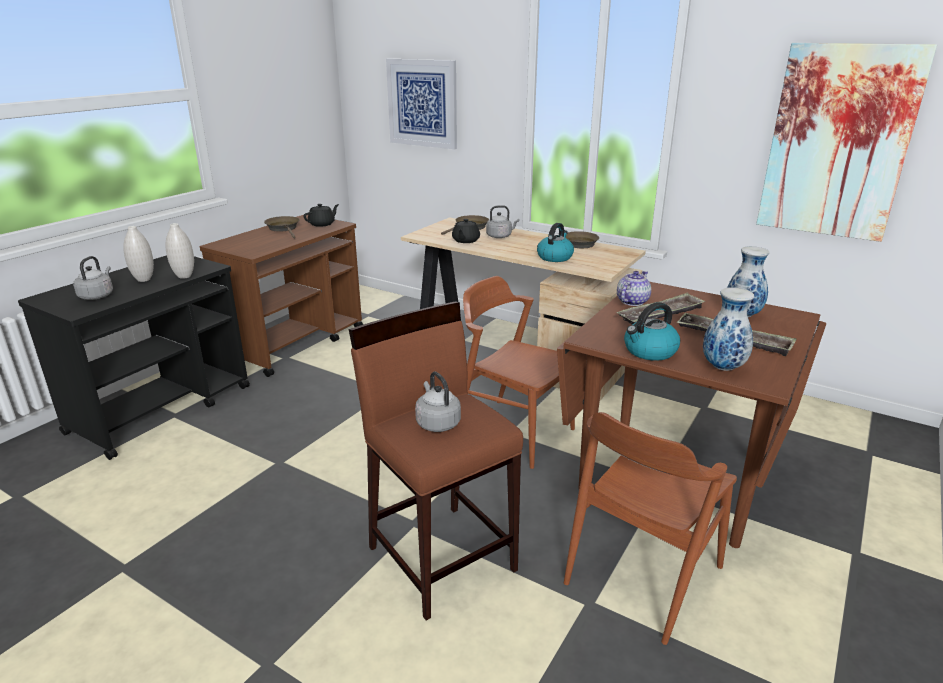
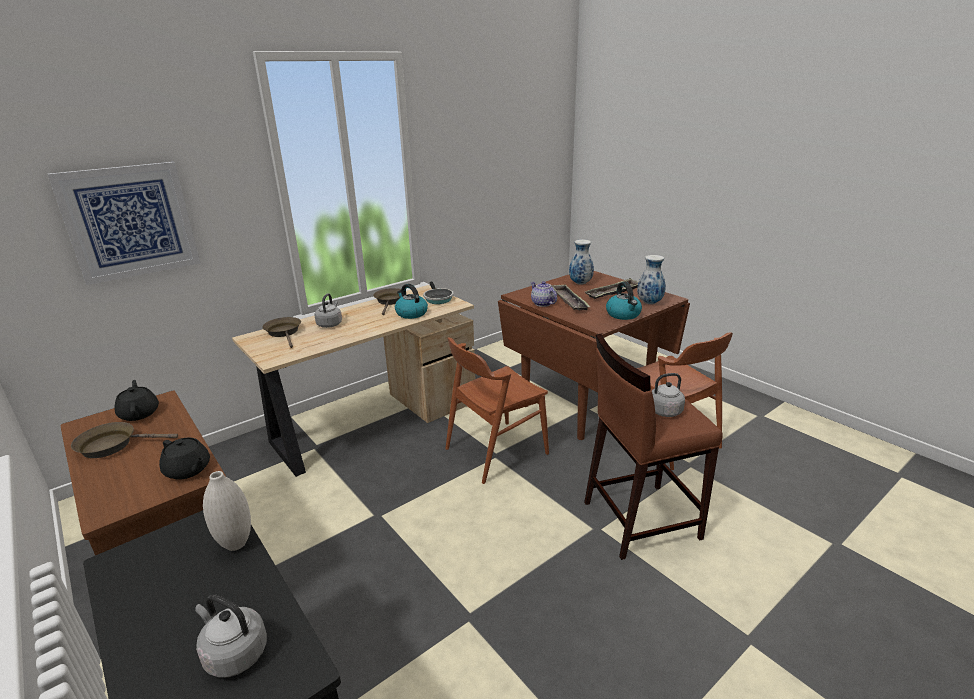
camera: 70 degrees left, 0 degrees up
white vase [123,226,154,282] -> none
black teapot [452,219,480,243] -> black teapot moved to [159,437,210,480]
picture [756,43,937,242] -> none
none -> frying pan [423,282,454,304]

